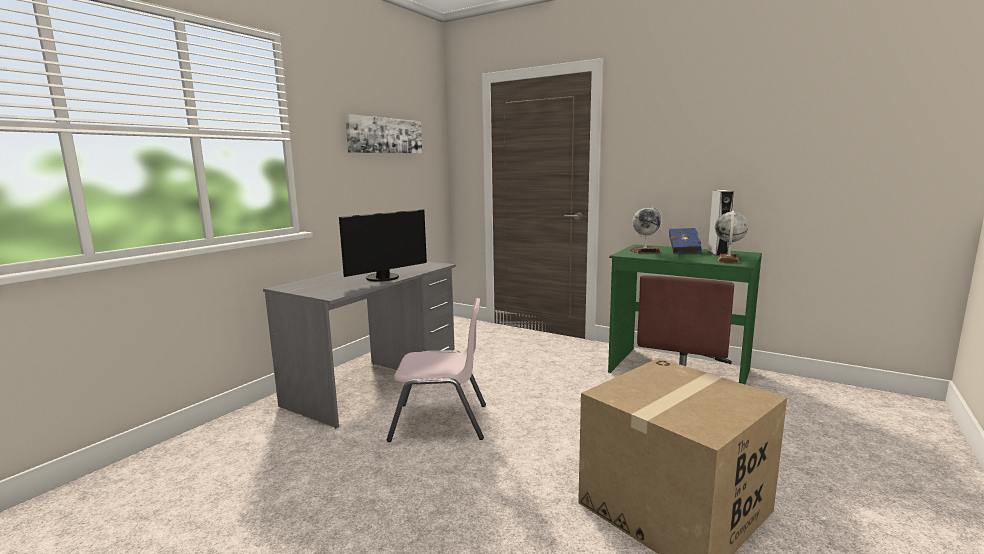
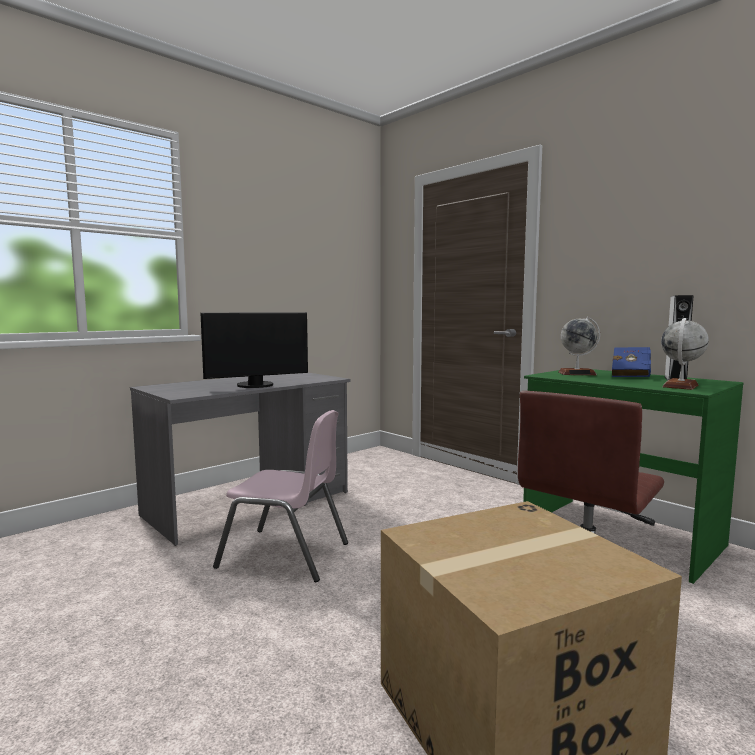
camera: 15 degrees right, 5 degrees down
picture [345,114,422,154] -> none

